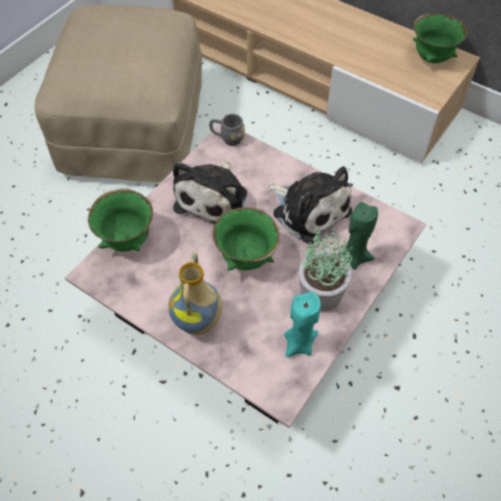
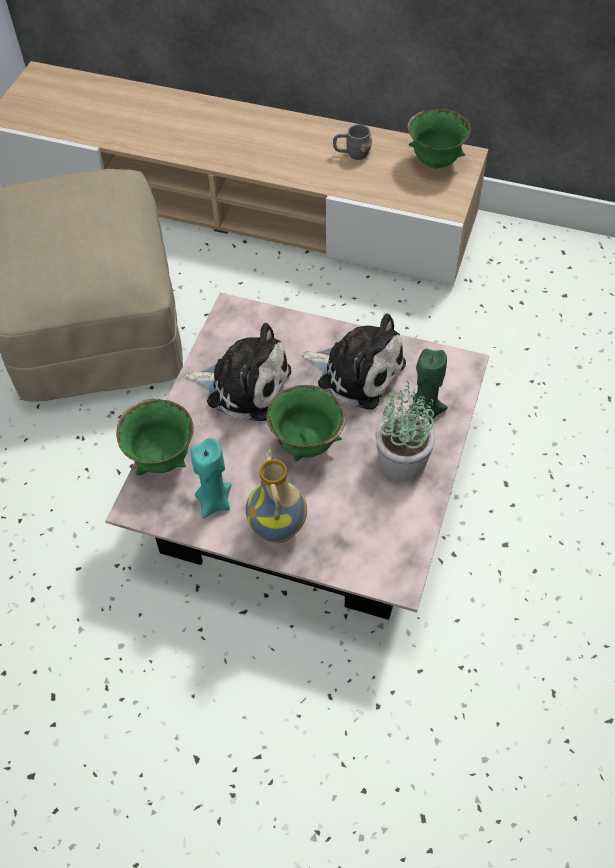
camera: 15 degrees left, 0 degrees up
plush toy [173,161,247,224] -> plush toy turned 75 degrees counterclockwise [186,323,291,421]
grey mug [209,114,245,146] -> grey mug moved to [333,124,372,160]
turquoise candle [284,292,321,357] -> turquoise candle moved to [191,438,231,519]

